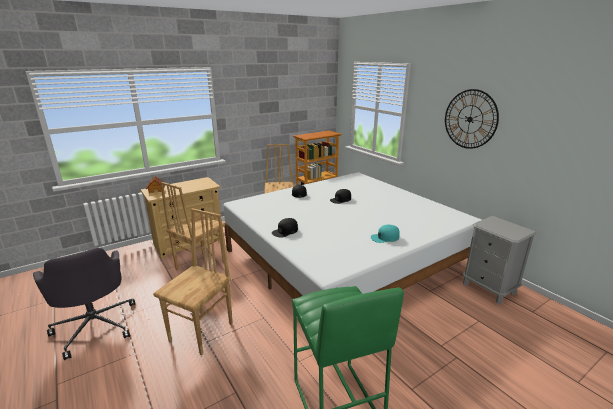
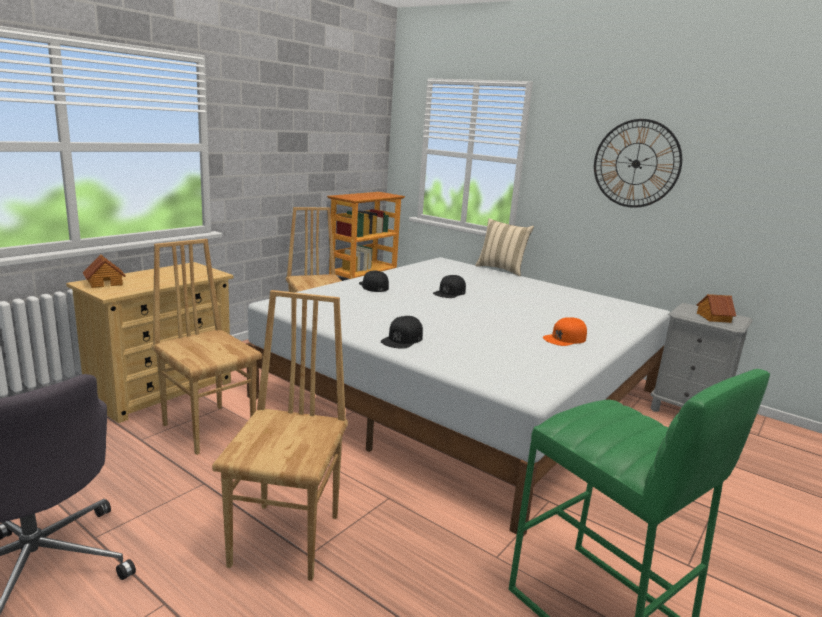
camera: 20 degrees left, 5 degrees down
brown chair [160,182,225,270] -> brown chair turned 120 degrees clockwise [151,239,262,455]
turquoise cap [371,225,400,243] -> orange cap [543,317,587,346]
none -> beige pillow [475,218,534,276]
none -> toy house [697,294,736,323]

